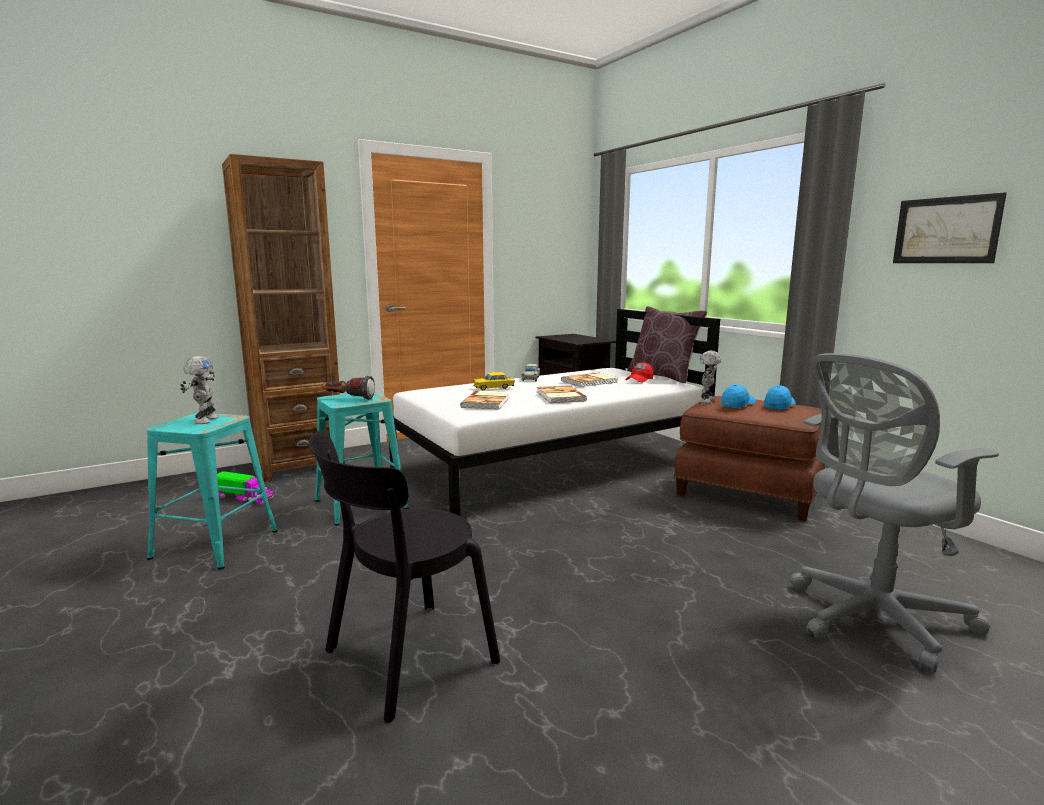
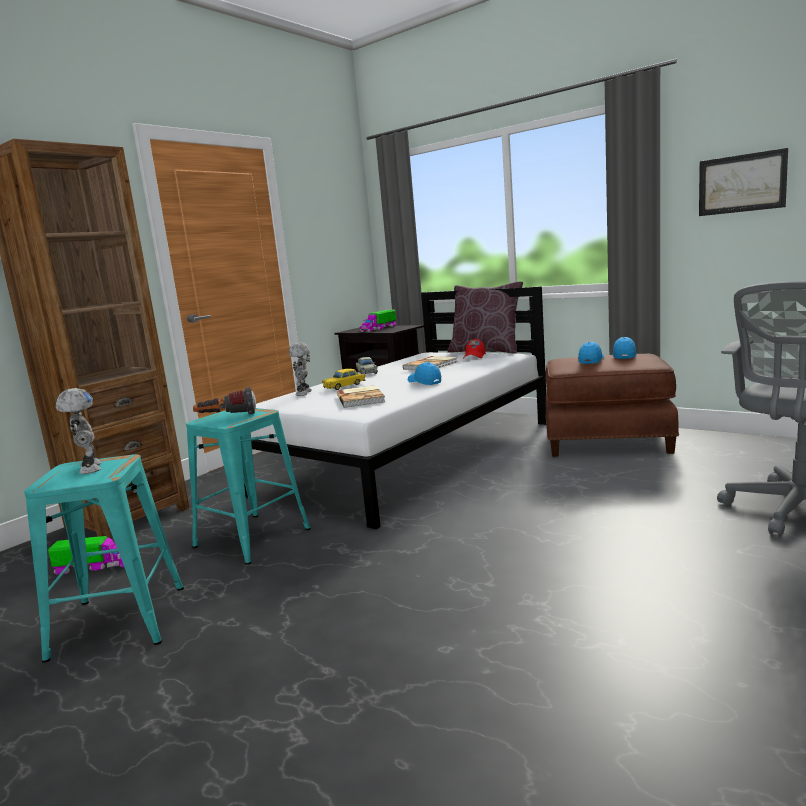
camera: 20 degrees left, 0 degrees up
black chair [308,430,500,723] -> none
book [537,385,587,403] -> blue cap [408,362,441,385]
toy robot [699,351,721,403] -> toy robot moved to [289,342,312,396]
none -> toy truck [360,309,396,332]

